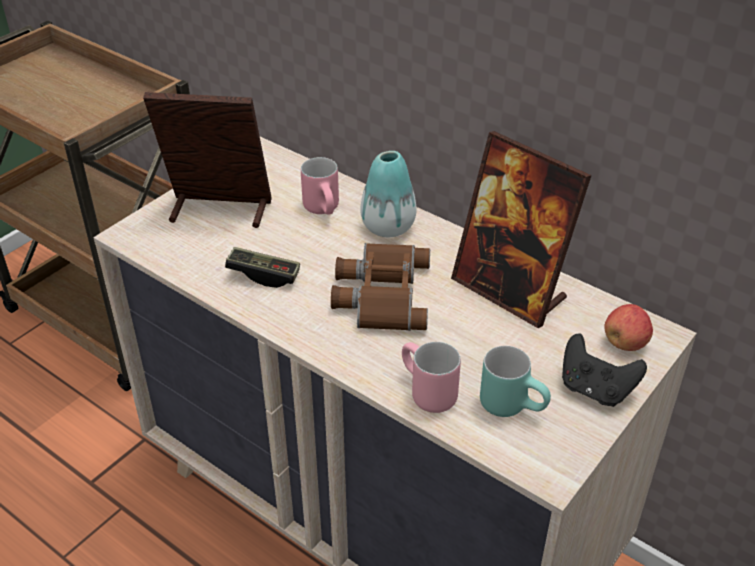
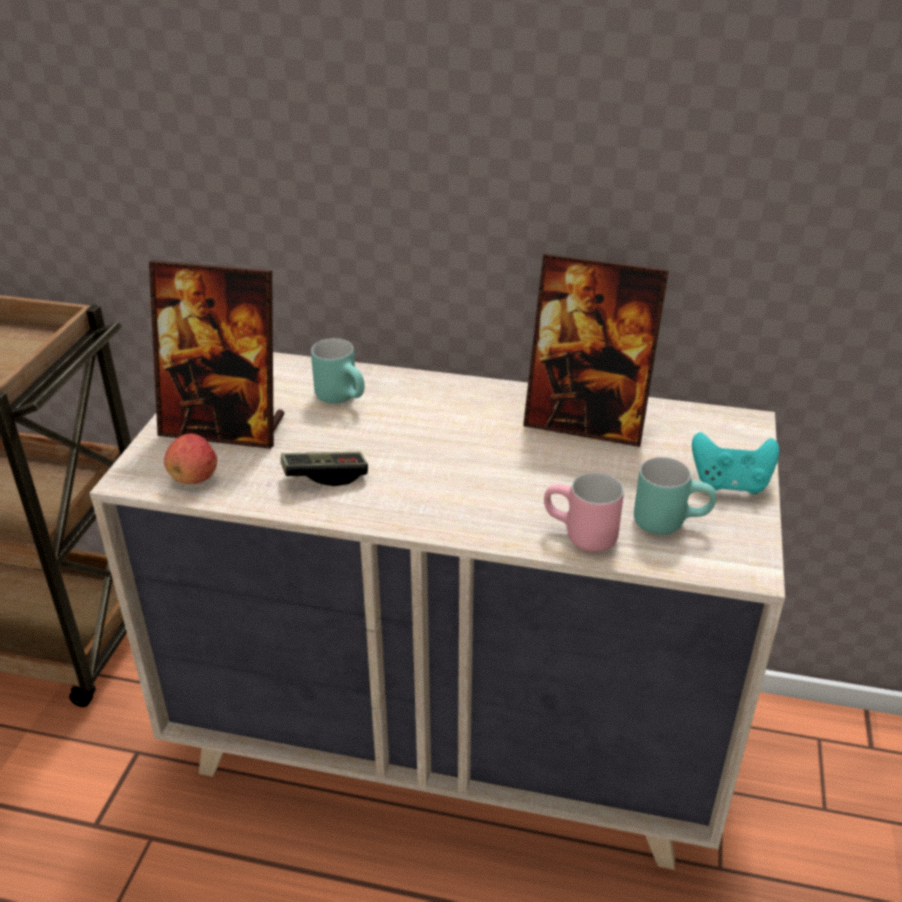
camera: 25 degrees left, 5 degrees down
picture frame [143,92,272,228] -> picture frame turned 150 degrees counterclockwise [149,260,284,449]
pink mug [301,157,339,214] -> turquoise mug [311,338,365,403]
brown binoculars [331,243,430,331] -> none
vase [360,151,417,237] -> none
black game controller [562,334,647,407] -> turquoise game controller [692,432,779,494]
apple [604,304,653,351] -> apple moved to [164,434,217,484]

